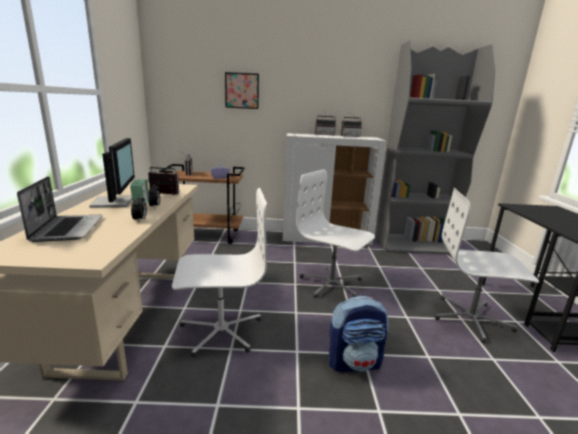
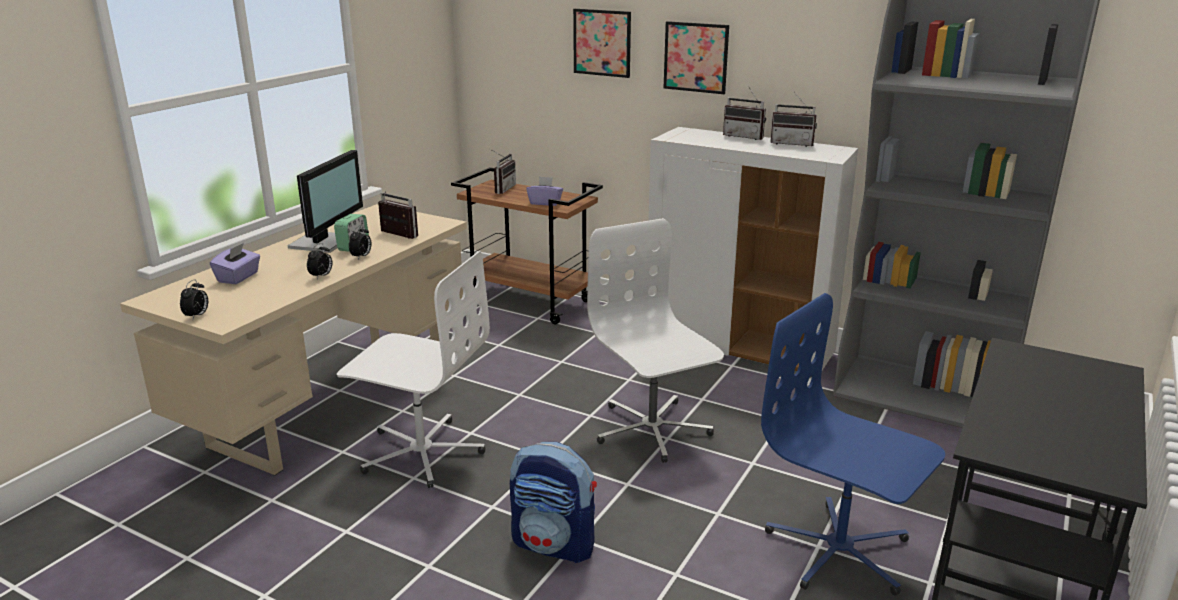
camera: 30 degrees right, 5 degrees up
laptop [17,176,103,242] -> purple tissue box [210,243,260,284]
white office chair [435,188,539,343] -> blue office chair [761,293,945,596]
none -> alarm clock [180,279,208,319]
none -> picture [664,21,729,94]

